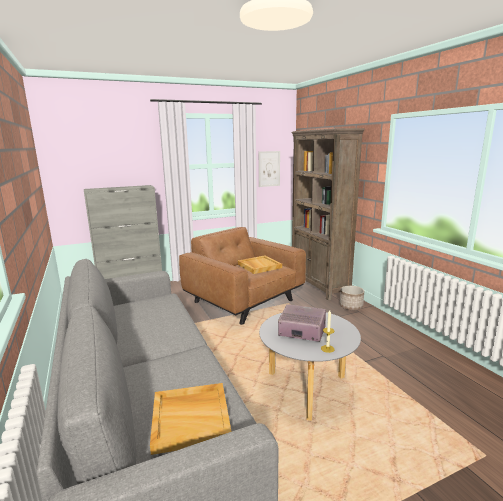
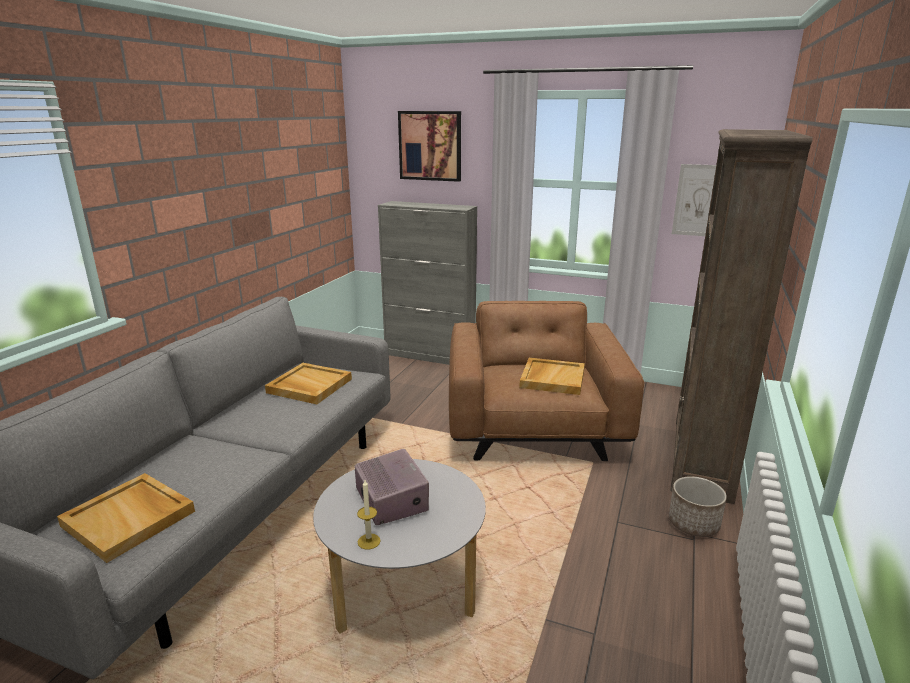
camera: 45 degrees right, 5 degrees up
none -> beige tray [265,363,352,404]
none -> picture [398,111,461,182]

